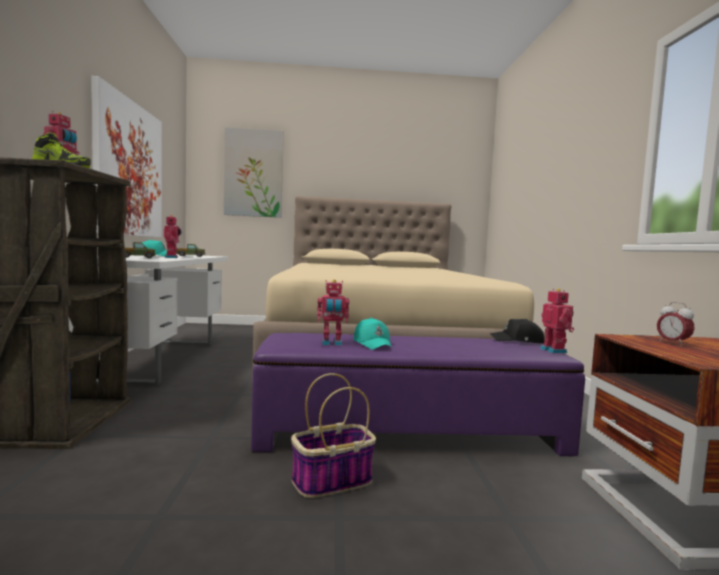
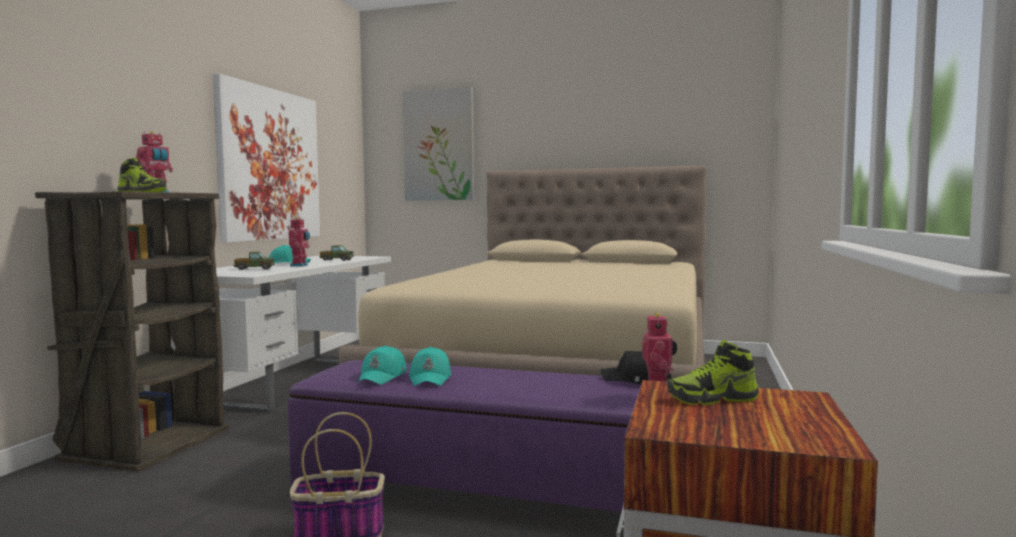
camera: 20 degrees right, 0 degrees up
toy robot [317,280,349,346] -> turquoise cap [358,345,407,385]
alarm clock [657,302,695,346] -> shoe [667,340,759,405]

